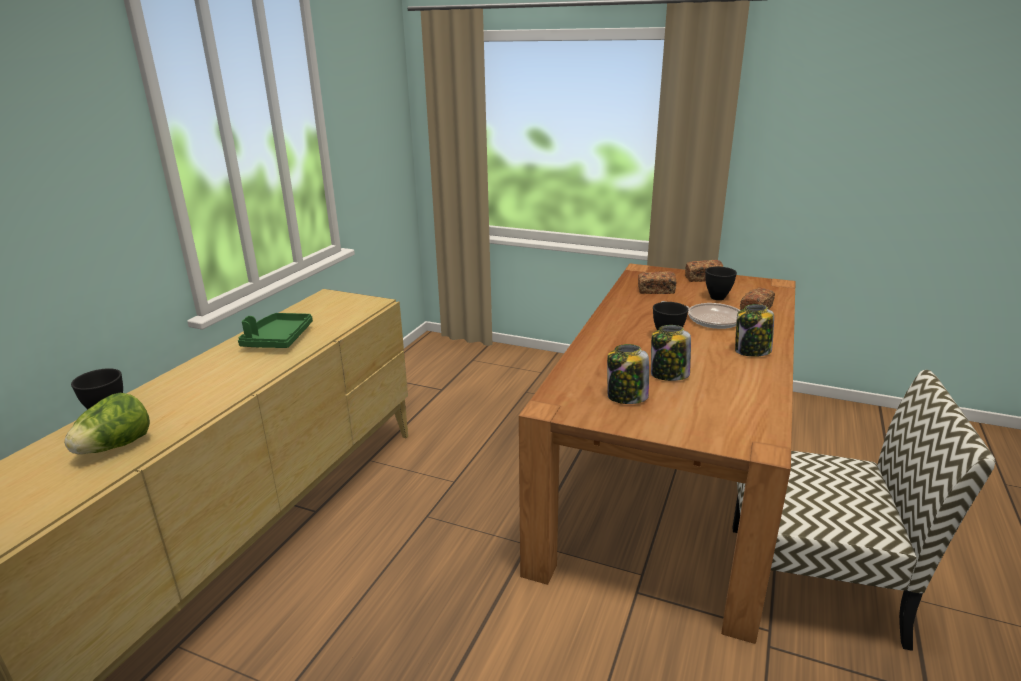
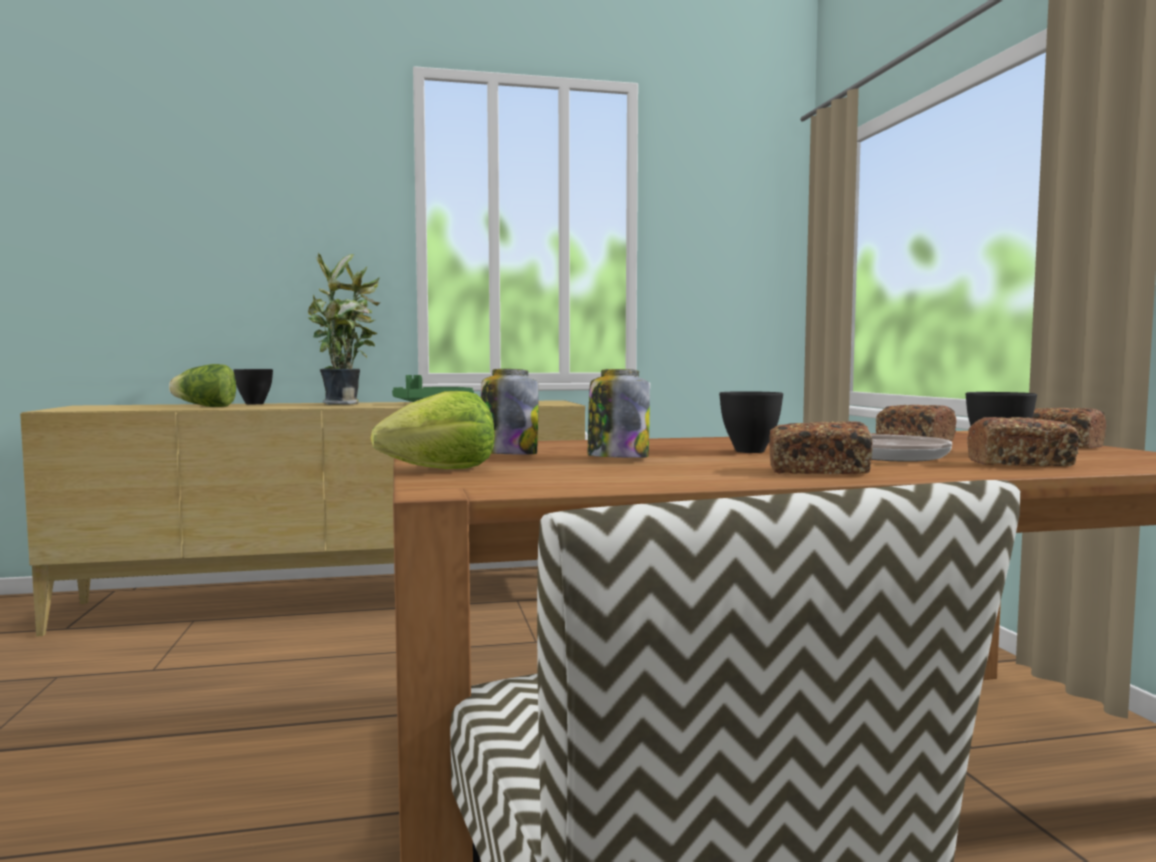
camera: 55 degrees right, 20 degrees down
jar [735,304,774,357] -> bread [769,421,873,474]
none -> potted plant [307,252,381,405]
none -> lettuce [371,391,494,469]

